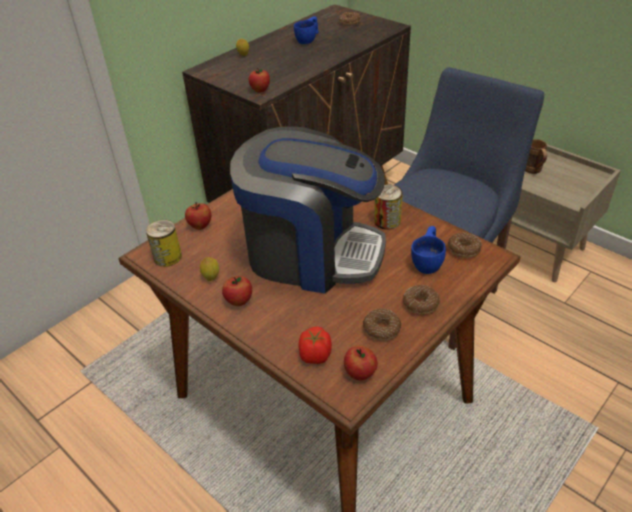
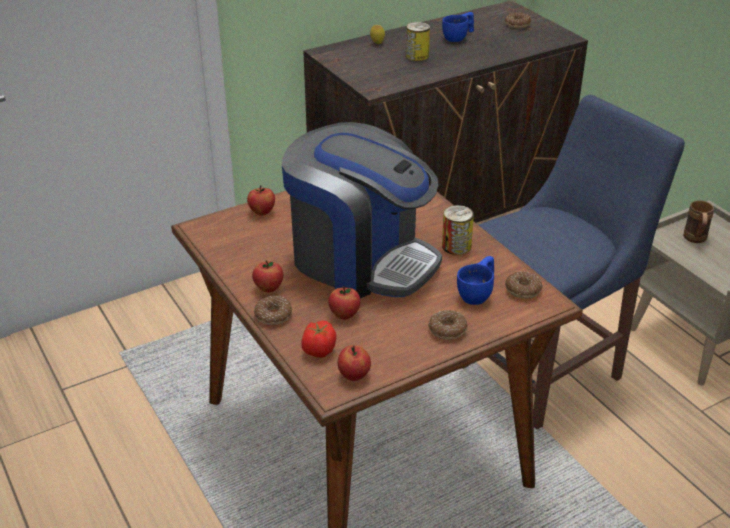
camera: 15 degrees right, 5 degrees down
can [146,220,182,267] -> can moved to [406,22,430,61]
lemon [200,257,219,281] -> none
apple [248,68,270,93] -> apple moved to [328,286,360,319]
donut [363,308,401,341] -> donut moved to [254,296,292,325]

